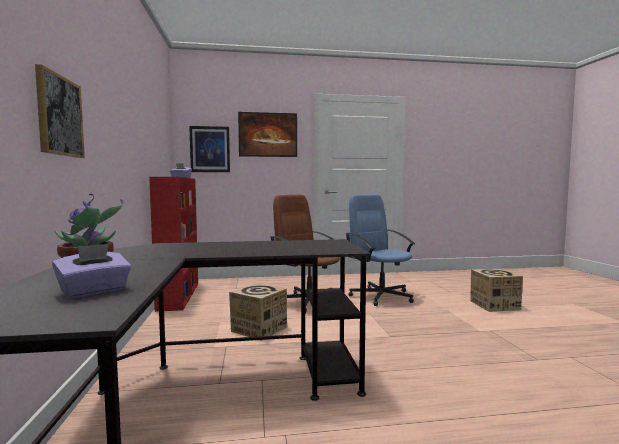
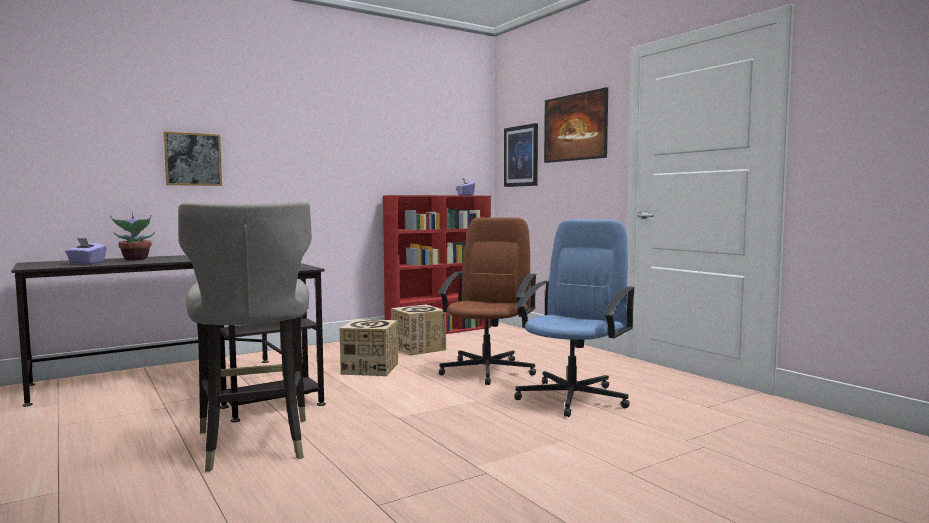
camera: 65 degrees right, 0 degrees up
cardboard box [470,269,523,312] -> cardboard box moved to [391,305,446,356]
none -> grey stool [178,201,312,472]

